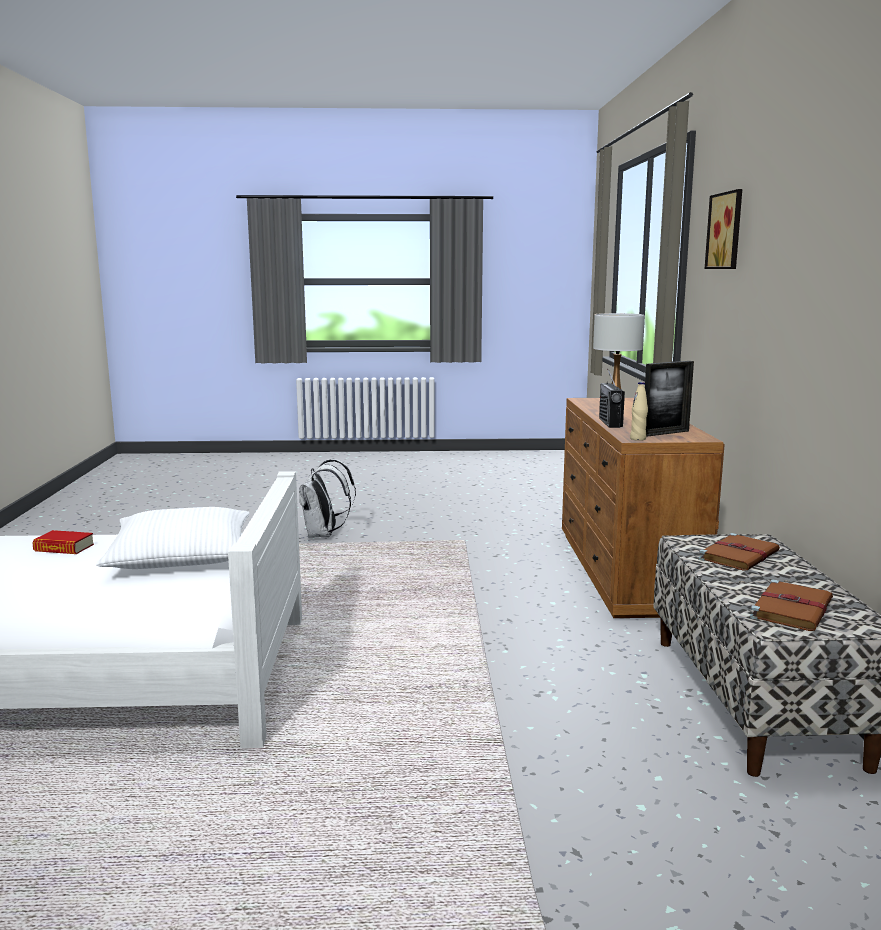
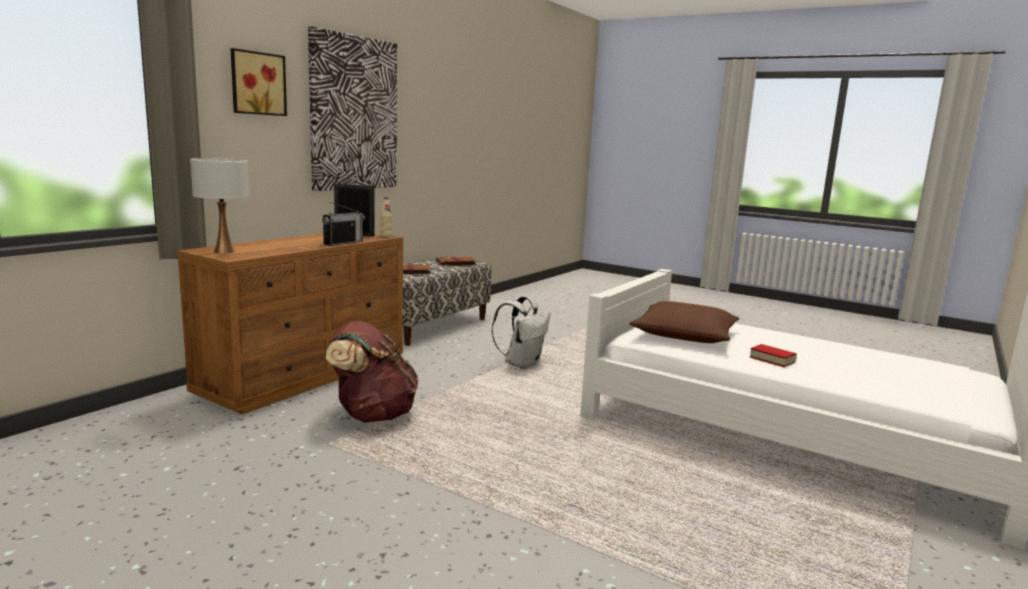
camera: 145 degrees left, 0 degrees up
white pillow [96,507,250,569] -> brown pillow [630,301,739,343]
white backpack [299,459,356,538] -> white backpack moved to [492,296,550,369]
none -> picture [308,26,397,191]
none -> brown backpack [326,321,418,423]

